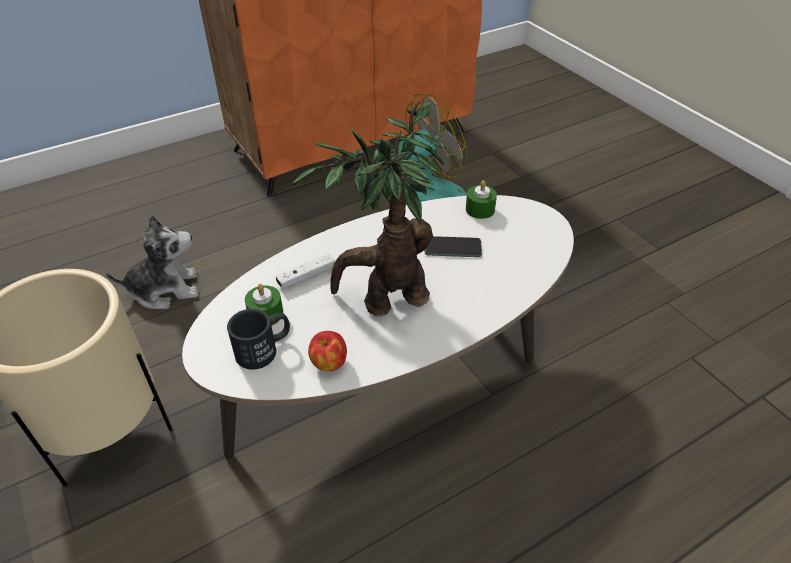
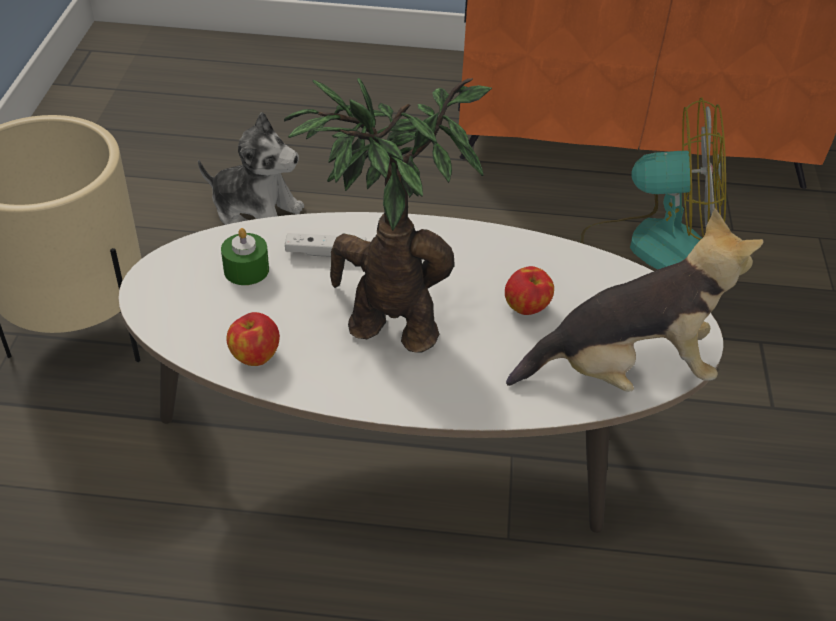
camera: 35 degrees right, 0 degrees up
black mug [227,309,290,370] -> none
phone [425,236,482,257] -> apple [505,266,554,315]
green candle [466,180,497,219] -> none
none -> plush toy [506,209,763,392]

